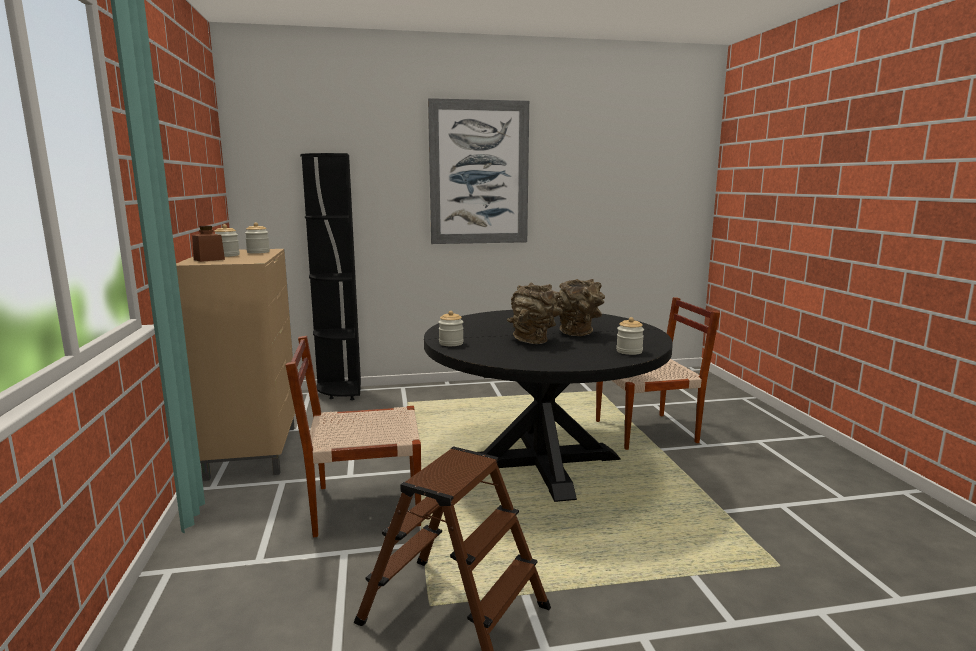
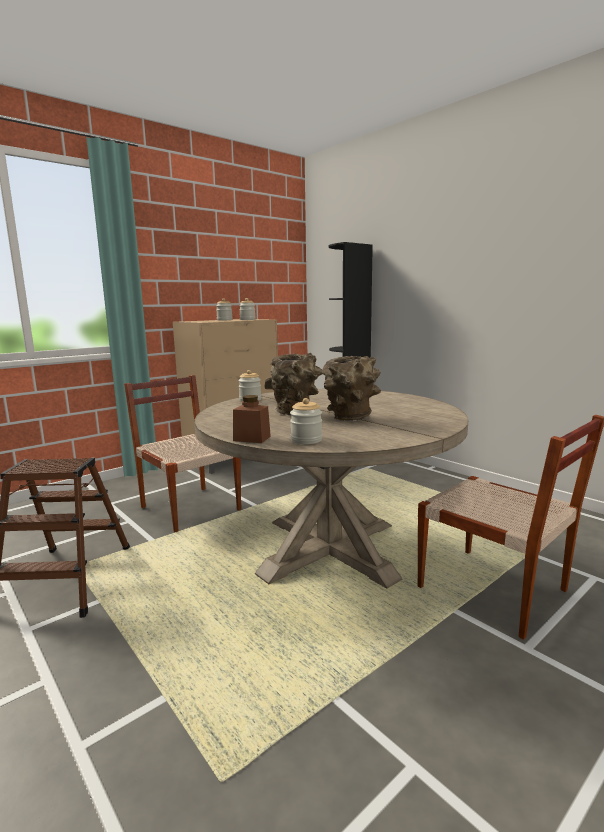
camera: 60 degrees right, 0 degrees up
brown jar [192,226,225,262] -> brown jar moved to [233,395,271,443]
black dining table [424,310,673,502] -> beige dining table [194,389,468,589]
picture [428,98,529,244] -> none

